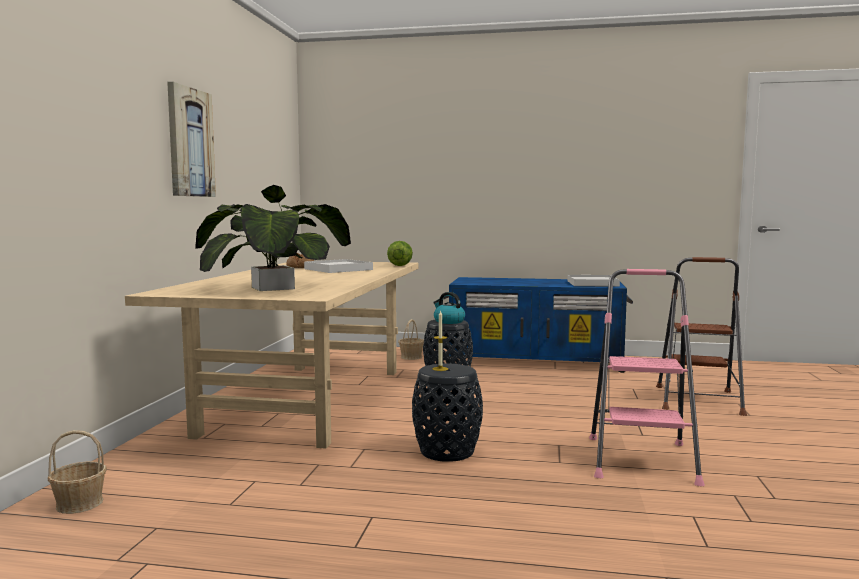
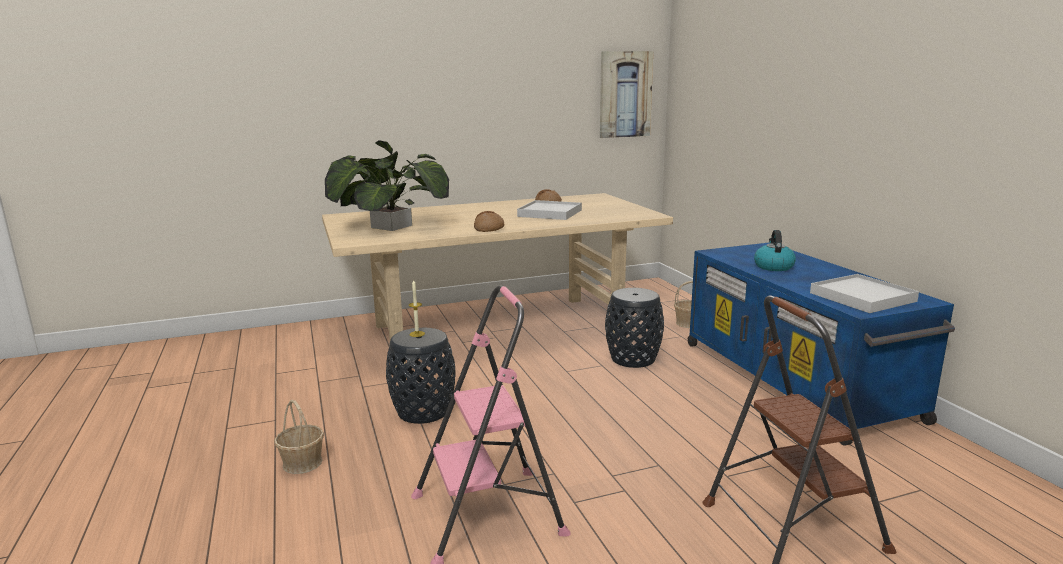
camera: 60 degrees right, 10 degrees up
basket [47,430,107,514] -> basket moved to [274,400,324,474]
picture [167,82,216,197] -> picture moved to [600,51,653,138]
lettuce [387,241,413,266] -> none
kettle [433,292,465,324] -> kettle moved to [754,230,796,271]
none -> bread [474,211,504,232]

